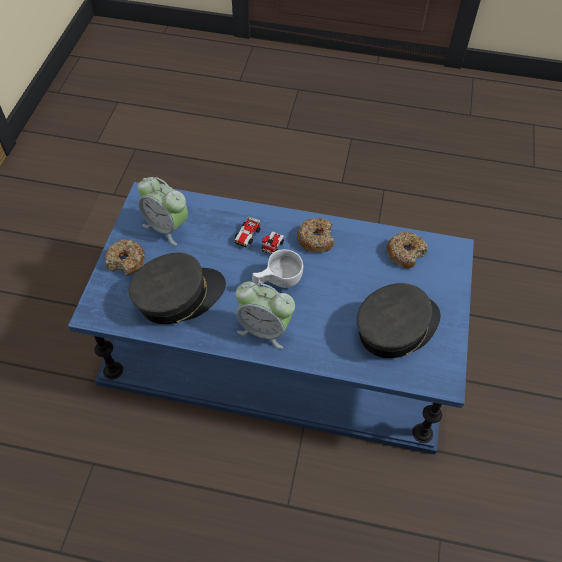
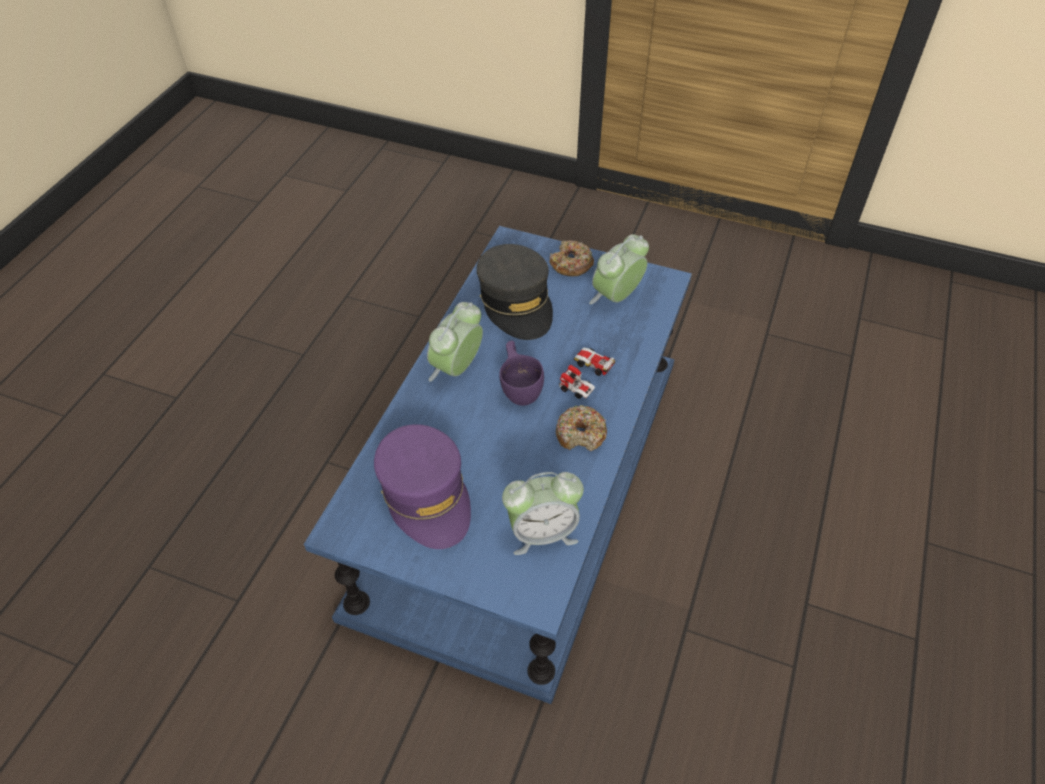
camera: 100 degrees right, 5 degrees down
white cup [252,249,303,288] -> purple cup [499,340,544,406]
grey cap [357,283,441,358] -> purple cap [374,424,471,549]
donut [387,232,428,269] -> alarm clock [502,472,584,555]

